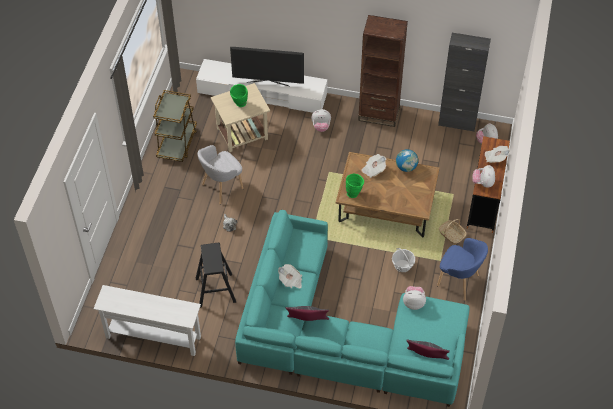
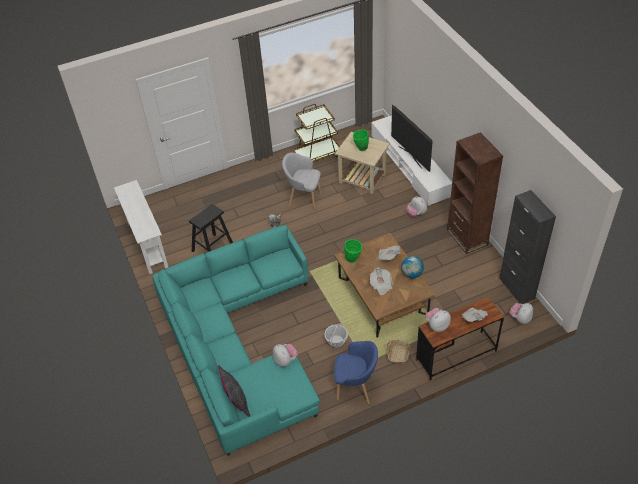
camera: 55 degrees right, 5 degrees down
newspaper [278,264,302,288] -> newspaper moved to [370,268,392,295]
grey pillow [286,306,329,321] -> none
blue armchair [437,238,488,301] -> blue armchair turned 75 degrees counterclockwise [334,341,378,404]

